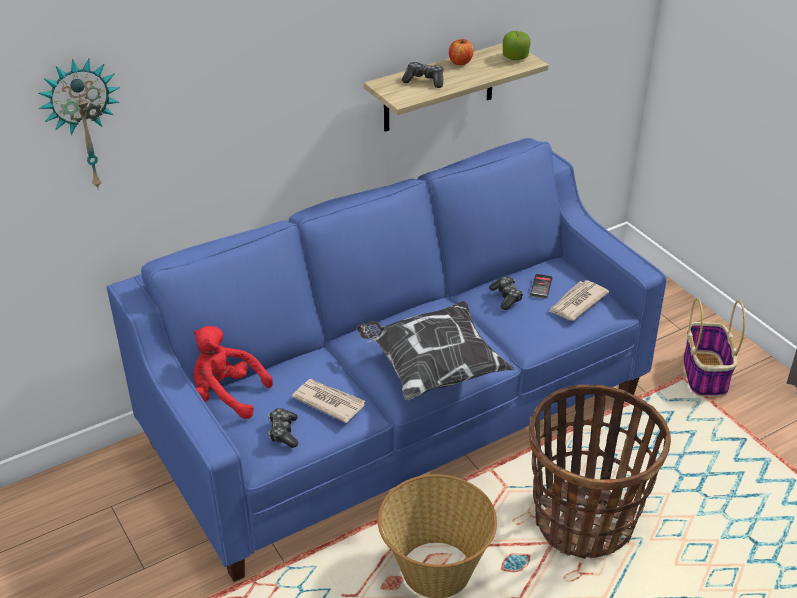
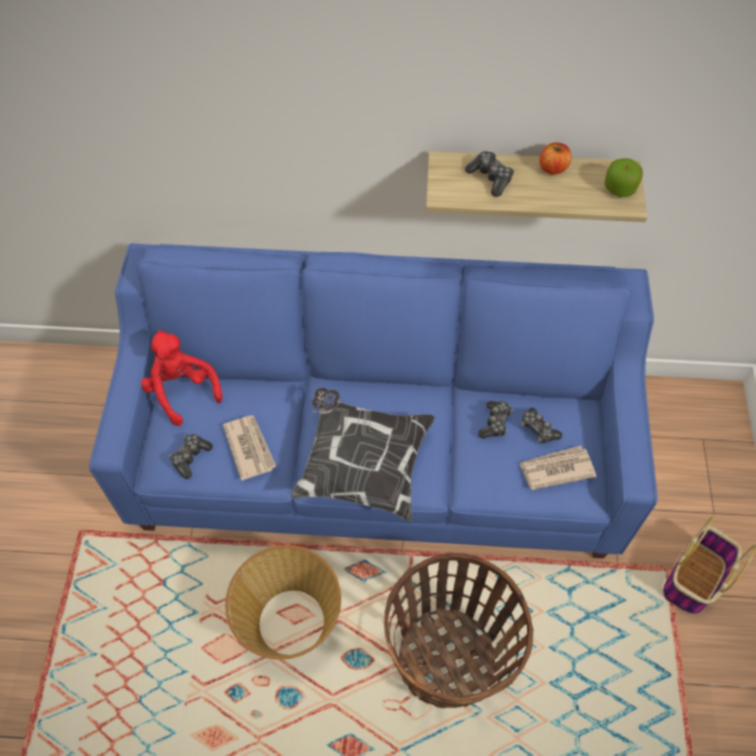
camera: 35 degrees right, 20 degrees up
wall clock [38,58,120,190] -> none
phone [530,274,553,299] -> game controller [521,408,562,444]

